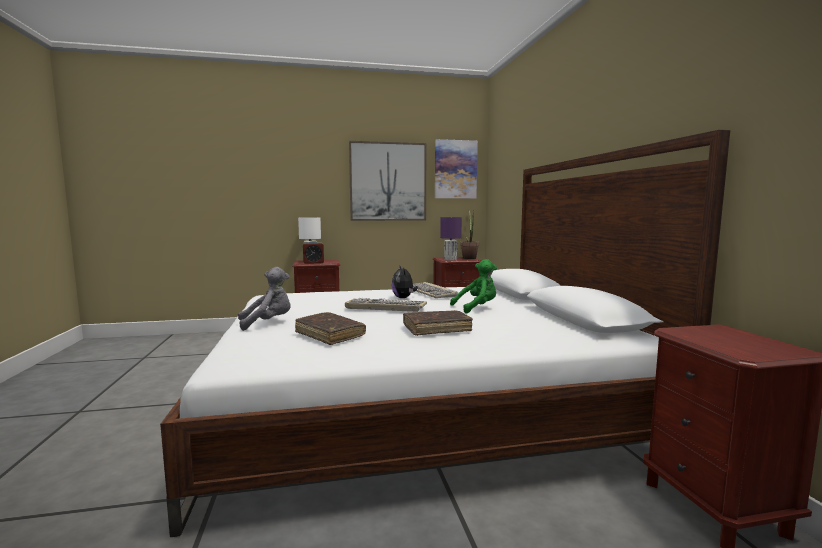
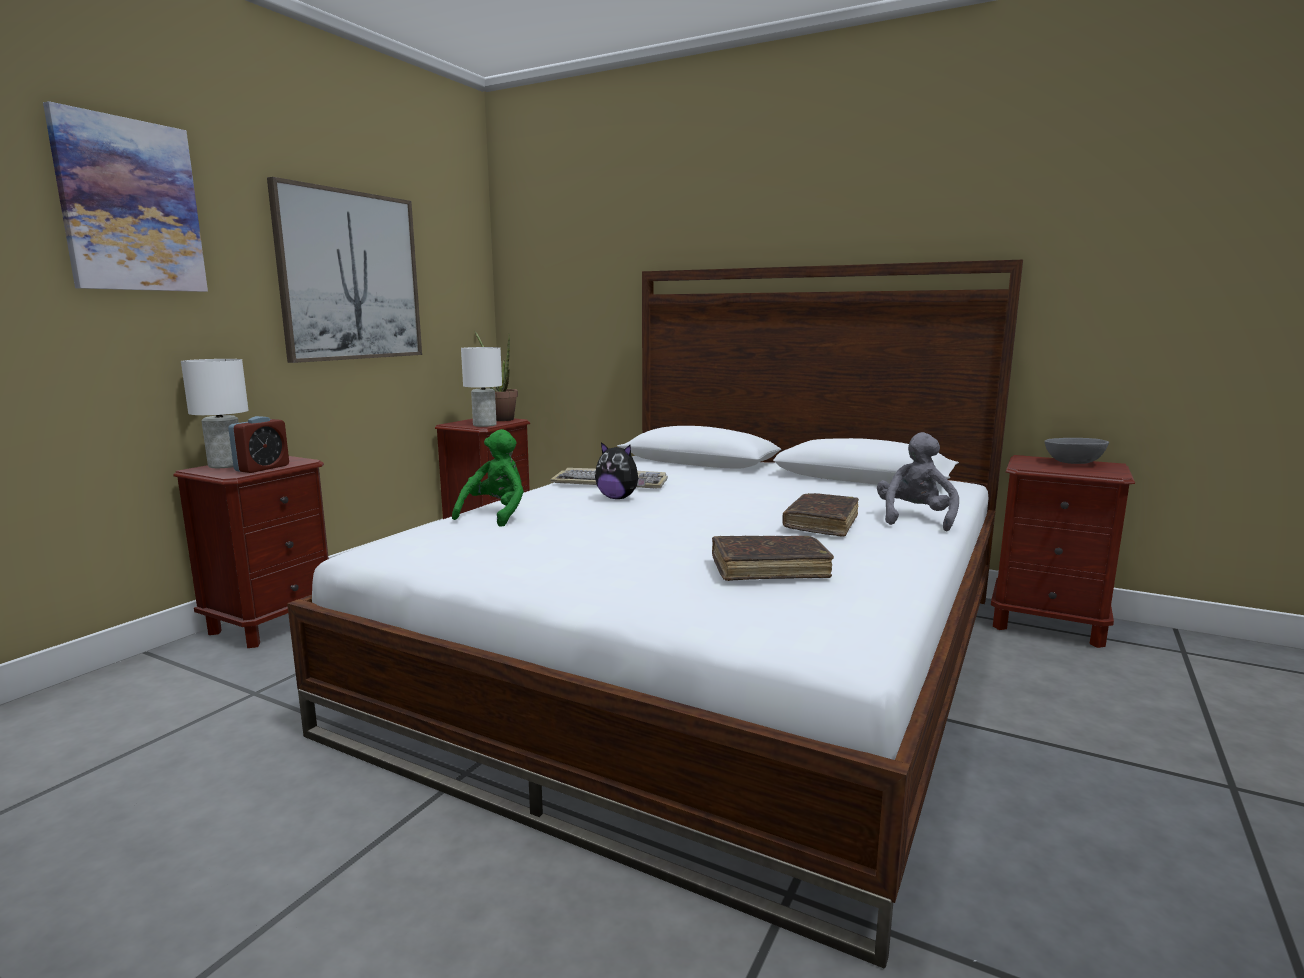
camera: 50 degrees left, 5 degrees up
grey plush toy [238,267,291,331] -> grey plush toy moved to [877,432,959,532]
keyboard [345,298,427,312] -> none
picture [435,139,478,199] -> picture moved to [43,101,208,292]
purple table lamp [440,217,462,260] -> white table lamp [461,347,502,427]
green plush toy [450,259,497,314] -> green plush toy moved to [452,429,524,526]
none -> grey bowl [1044,438,1109,464]

